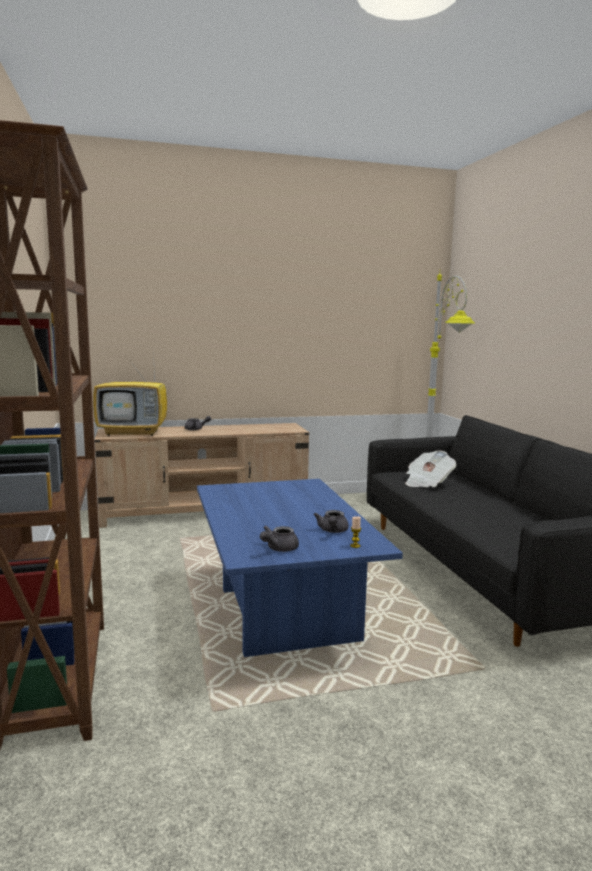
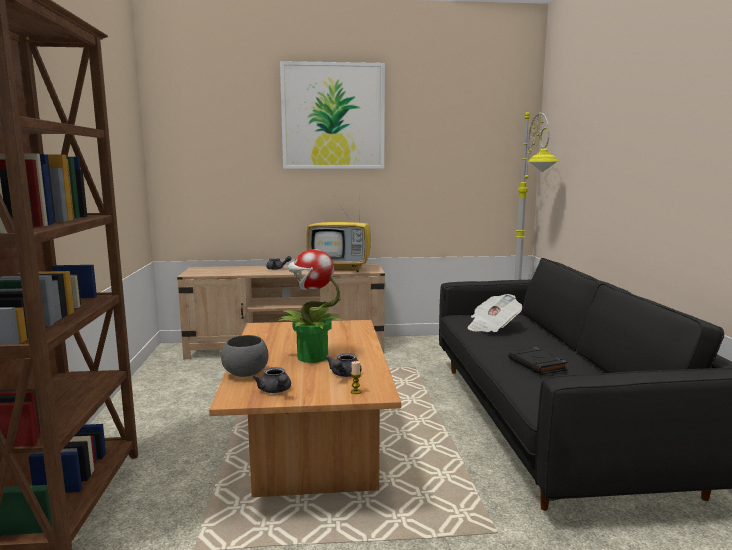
camera: 10 degrees right, 0 degrees up
television [93,348,167,436] -> television moved to [306,193,371,272]
blue coffee table [197,479,403,657] -> brown coffee table [209,320,401,497]
grey teapot [260,525,299,552] -> grey teapot turned 75 degrees counterclockwise [253,367,291,393]
none -> grey bowl [221,335,268,377]
none -> potted plant [275,249,344,363]
none -> picture [280,61,385,169]
none -> black book [508,347,568,375]

